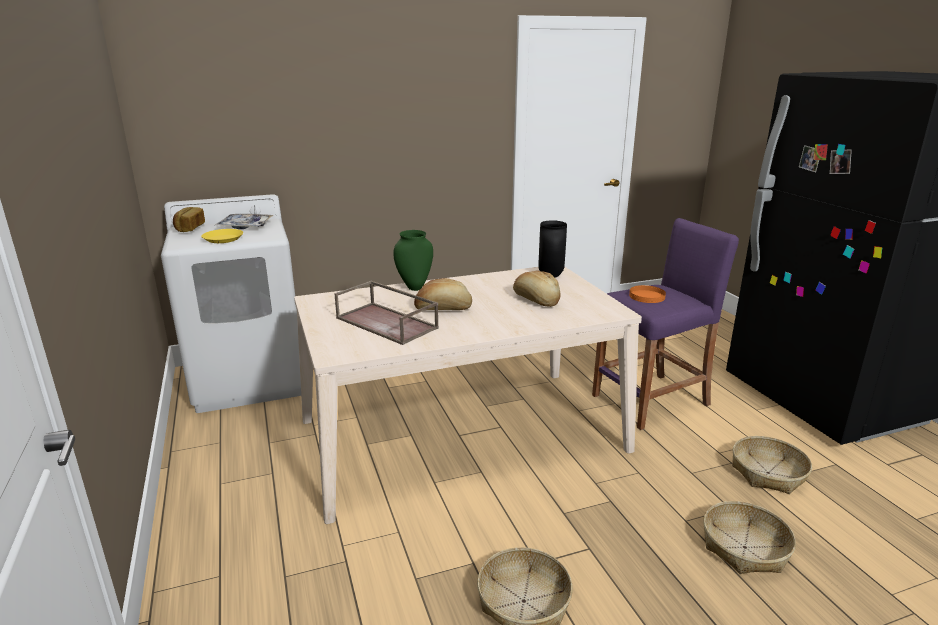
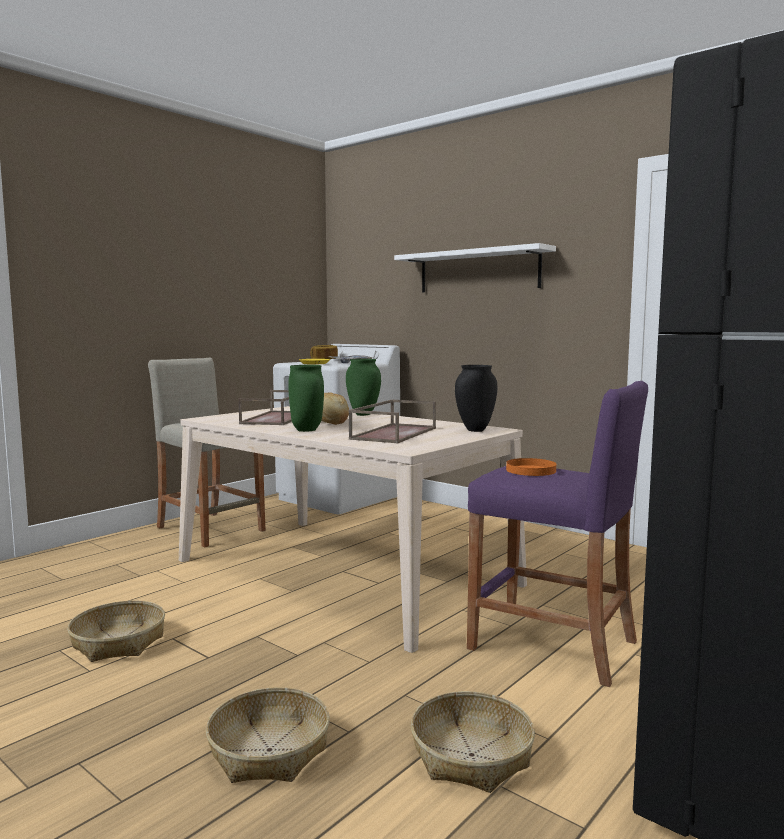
camera: 60 degrees right, 15 degrees down
bread [513,271,560,307] -> brown tray [348,399,436,443]
none -> beige stool [148,358,265,547]
none -> green vase [288,365,324,432]
none -> white shelf [394,243,556,292]

